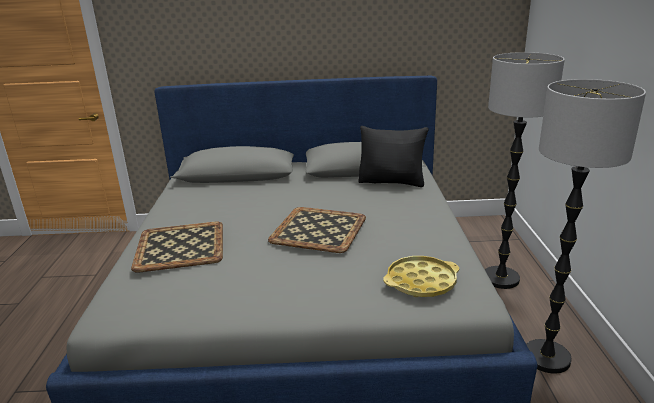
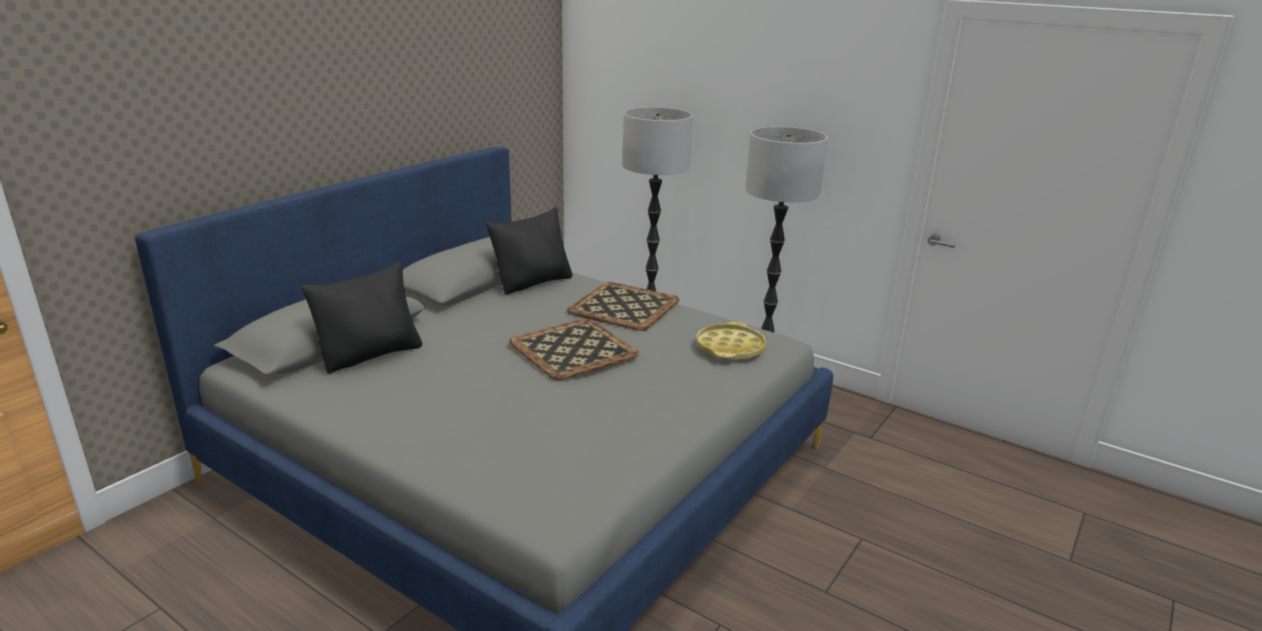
camera: 55 degrees left, 0 degrees up
tray [131,222,223,273] -> tray moved to [567,282,680,331]
none -> black pillow [301,262,422,374]

